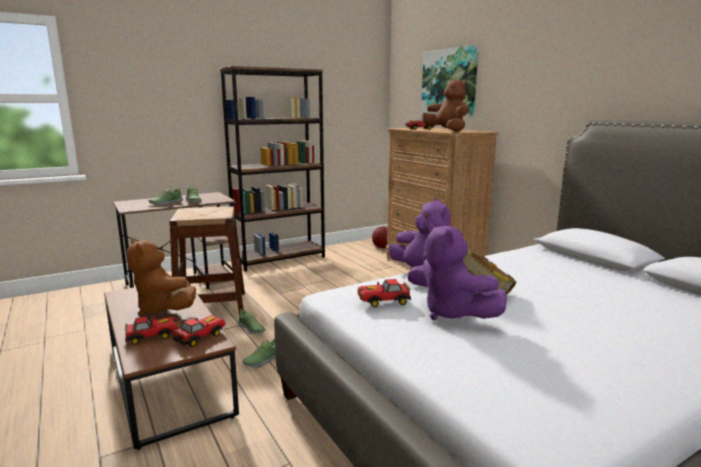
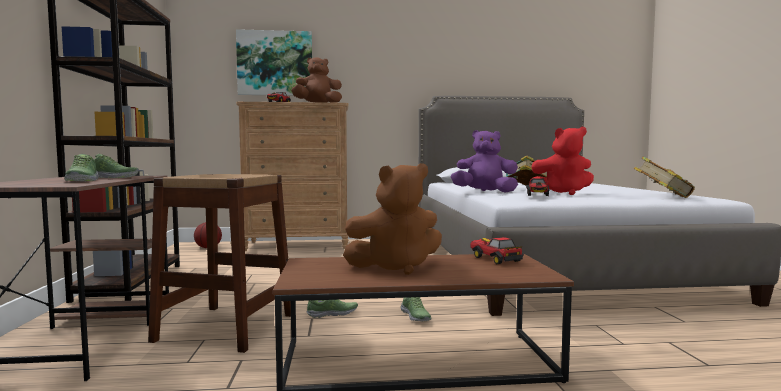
camera: 65 degrees left, 10 degrees down
toy car [125,317,178,345] -> none
purple plush toy [423,223,507,320] -> red plush toy [530,127,594,195]
none -> book [634,156,695,198]

